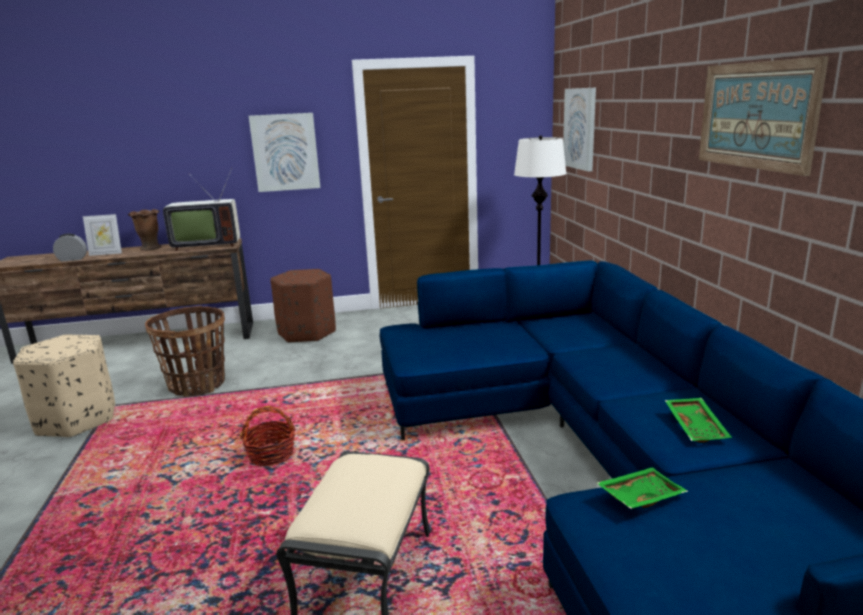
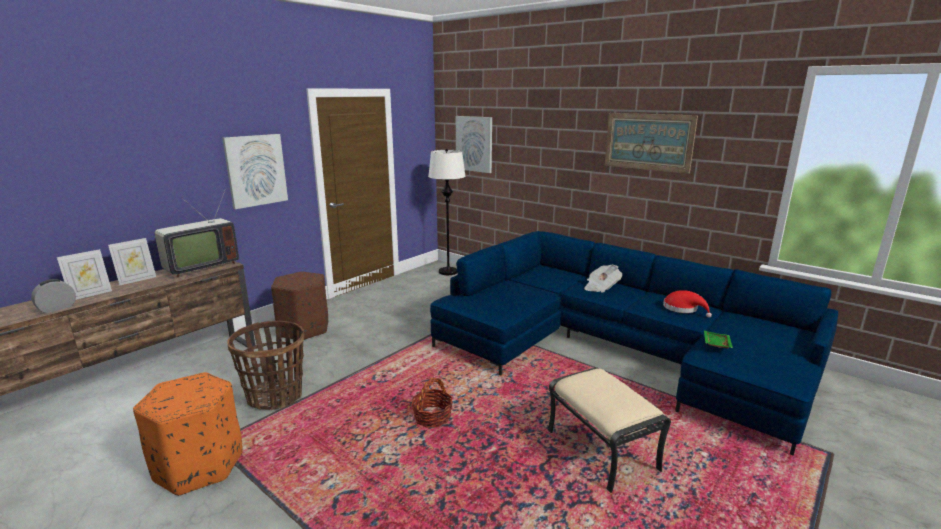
camera: 40 degrees left, 0 degrees up
beige ottoman [13,334,115,438] -> orange ottoman [133,372,243,496]
brown vase [128,209,161,251] -> picture frame [108,238,156,285]
green tray [665,398,732,443] -> red hat [663,290,712,318]
none -> newspaper [584,265,622,292]

